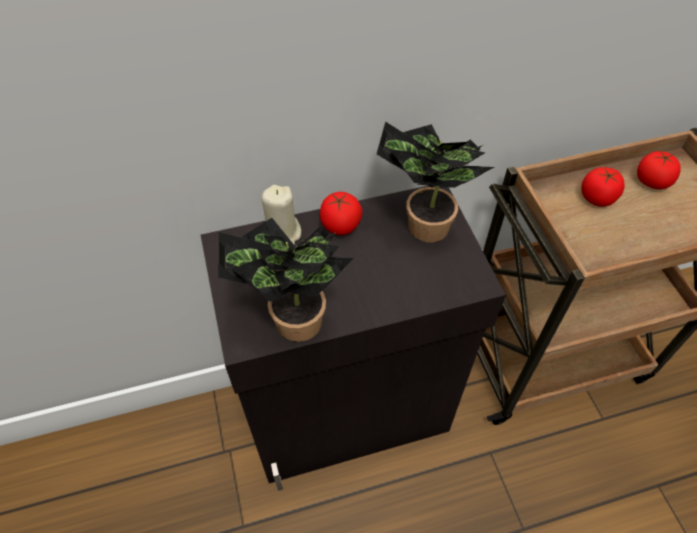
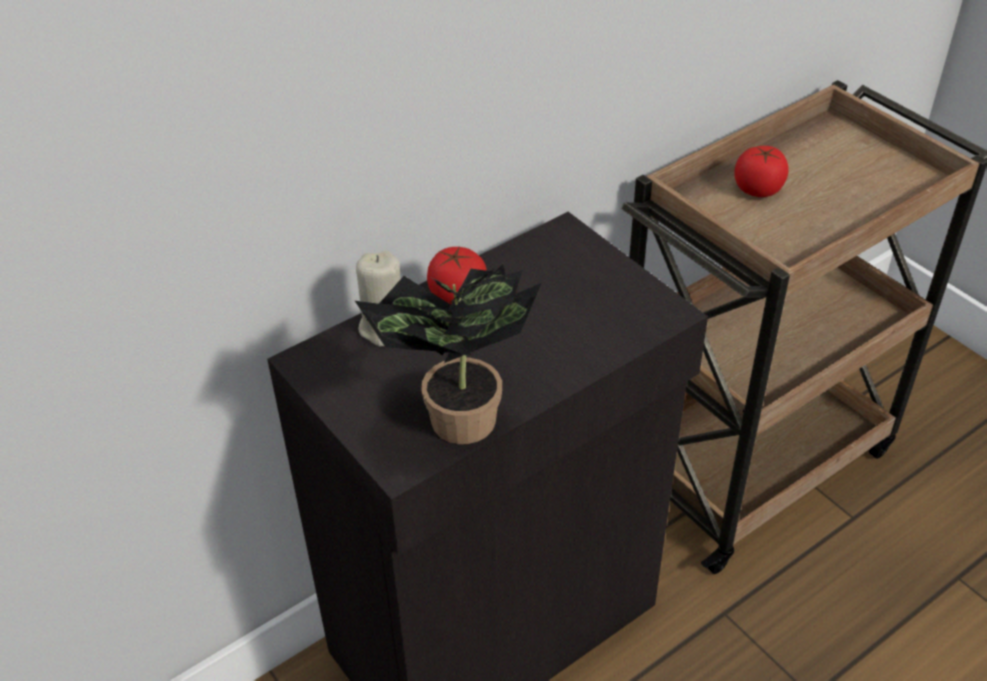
camera: 20 degrees left, 10 degrees down
potted plant [377,121,495,242] -> none
tomato [637,151,681,189] -> none

